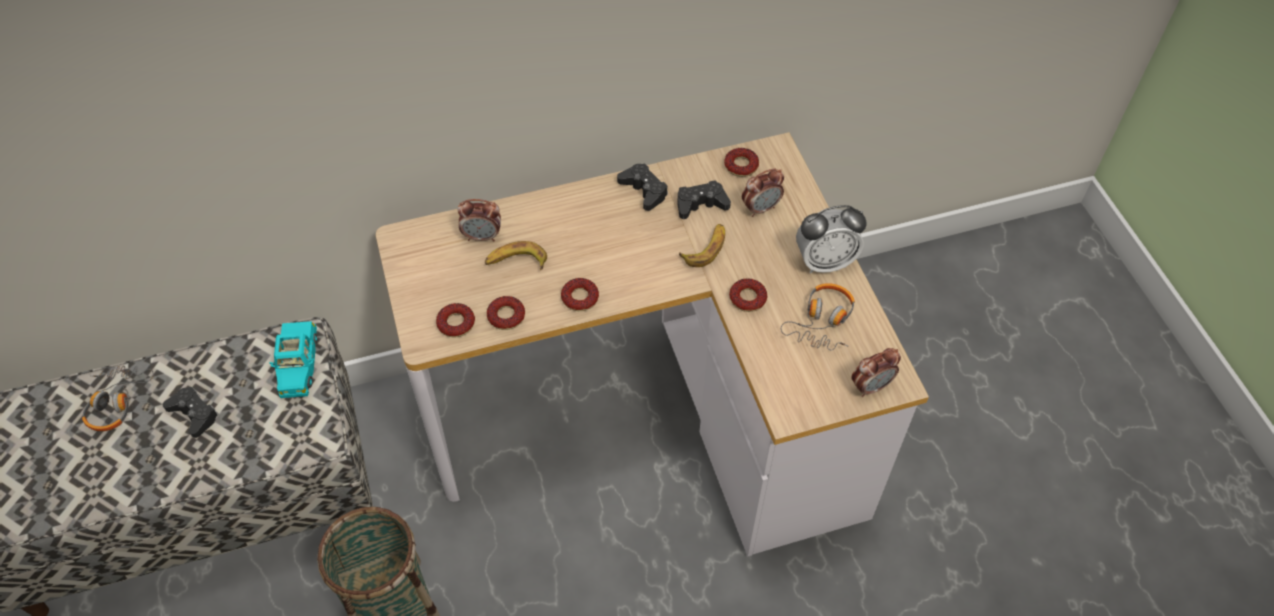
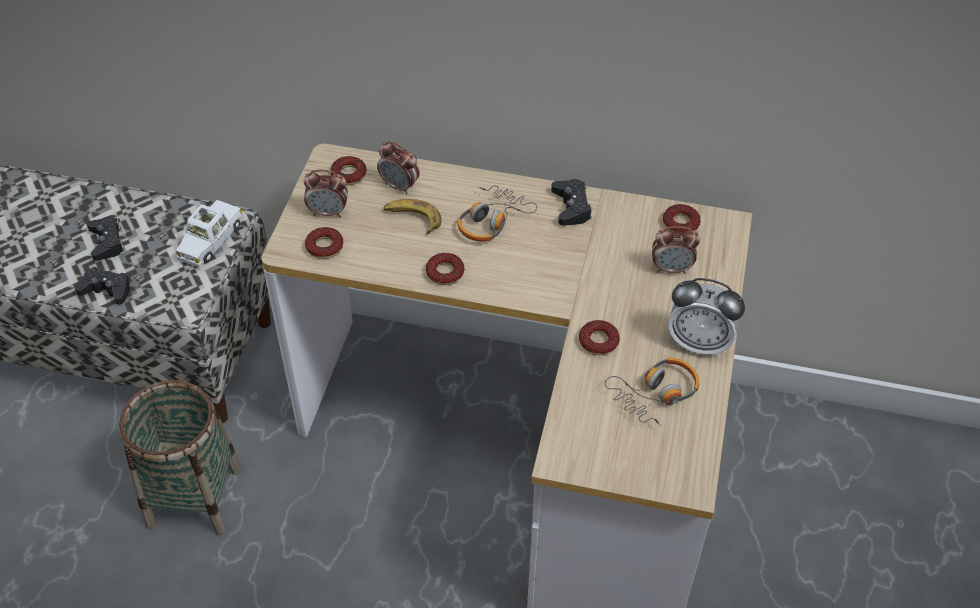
camera: 30 degrees right, 5 degrees down
headphones [82,366,154,431] -> headphones moved to [458,185,537,242]
turquoise toy car [269,321,317,398] -> white toy car [176,200,245,268]
donut [487,296,525,330] -> donut moved to [330,156,367,185]
black game controller [677,180,731,219] -> black game controller moved to [75,267,130,304]
banana [679,224,725,267] -> none
alarm clock [851,348,901,397] -> alarm clock moved to [304,170,348,217]

